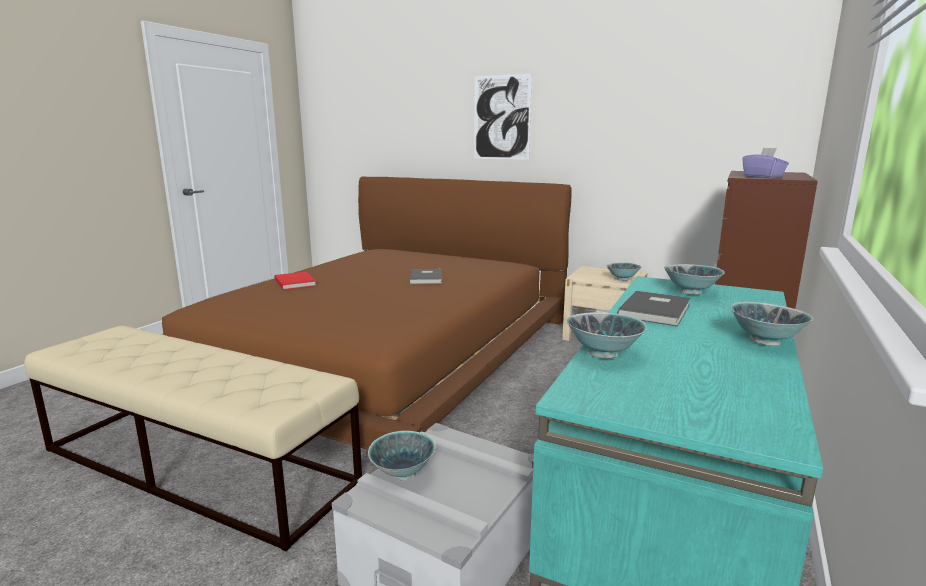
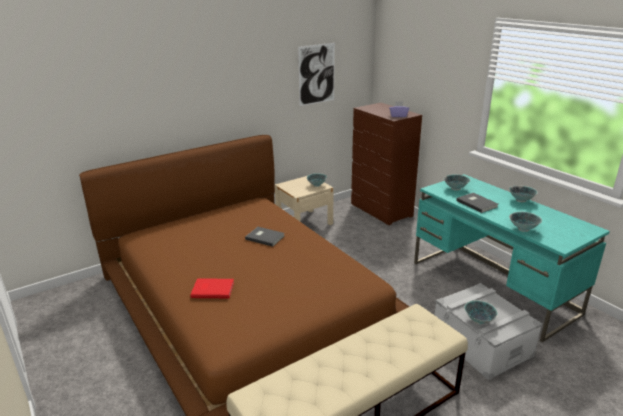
camera: 60 degrees left, 10 degrees up
picture [474,74,532,160] -> picture moved to [298,43,335,106]

